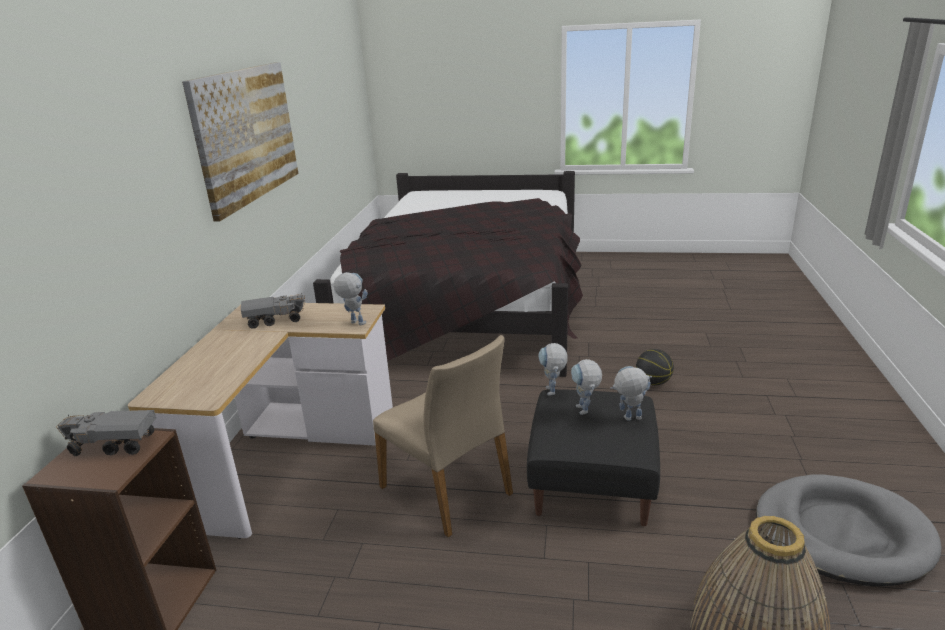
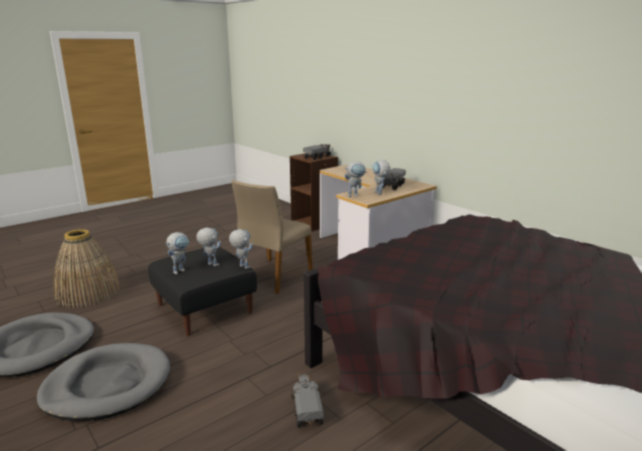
camera: 130 degrees right, 5 degrees down
picture [182,62,298,221] -> none
beige chair [373,335,513,537] -> beige chair turned 60 degrees counterclockwise [232,180,313,294]
basketball [636,349,674,386] -> none
none -> grey dog bed [36,343,170,421]
none -> toy truck [291,374,323,427]
none -> toy robot [372,160,391,195]

